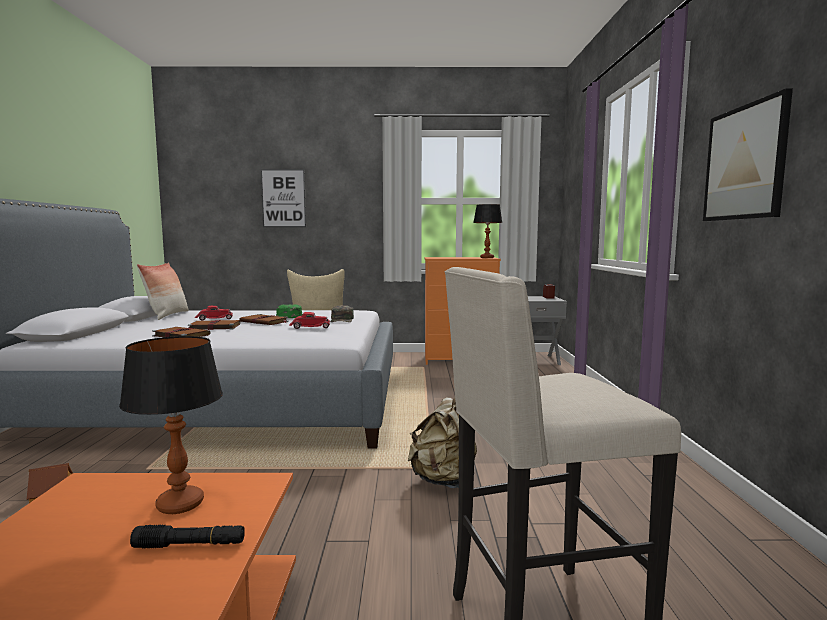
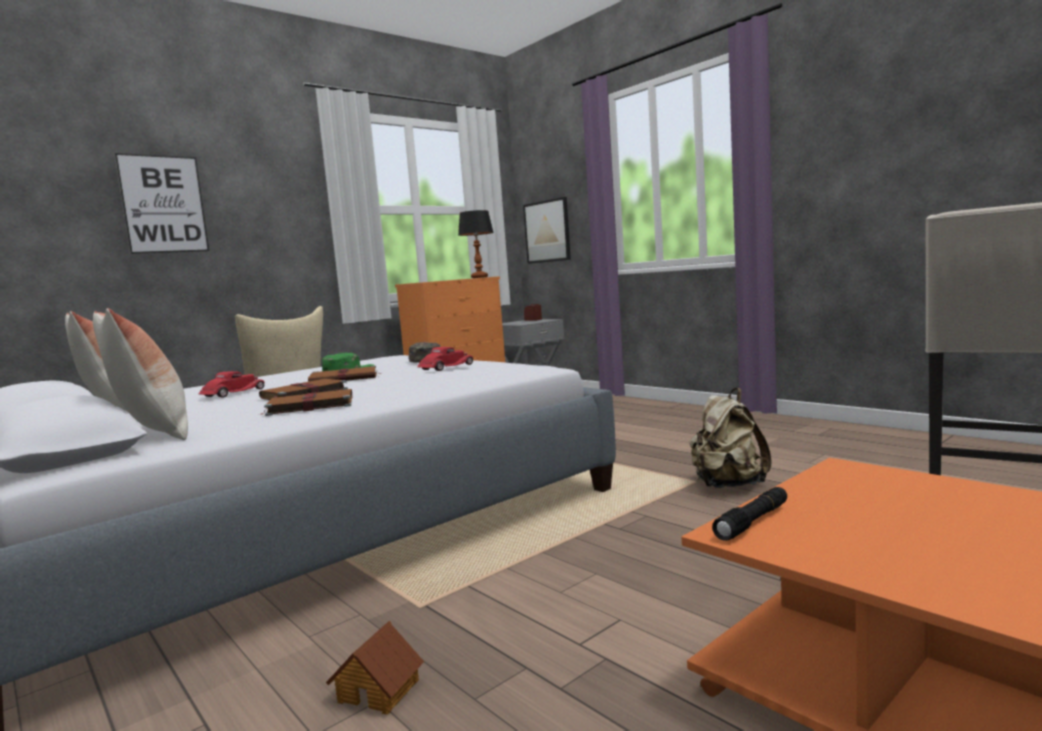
camera: 40 degrees left, 0 degrees up
table lamp [119,336,223,514] -> none
black flashlight [130,525,245,548] -> black flashlight moved to [712,487,787,541]
picture [703,88,793,221] -> picture moved to [523,197,571,264]
none -> pillow [93,308,188,440]

